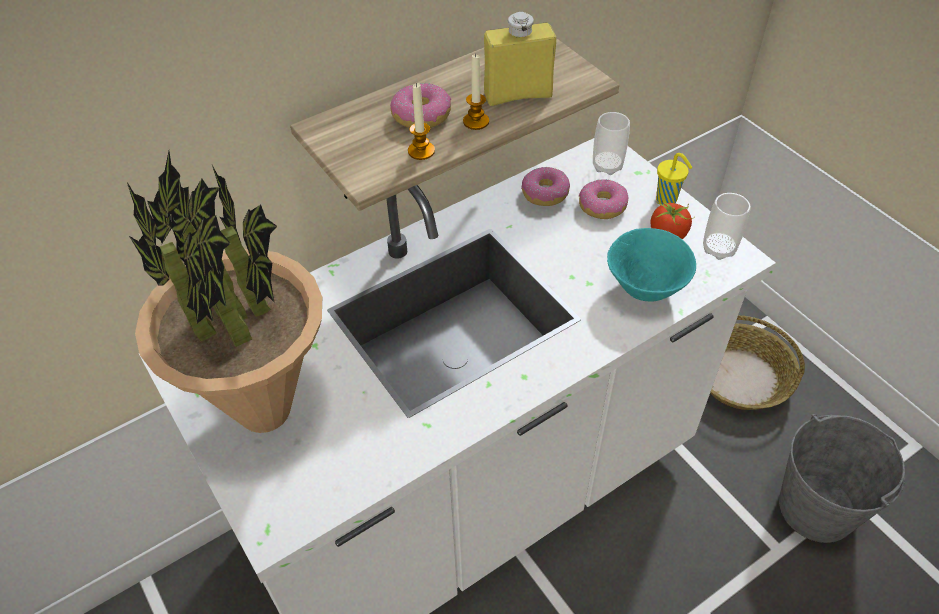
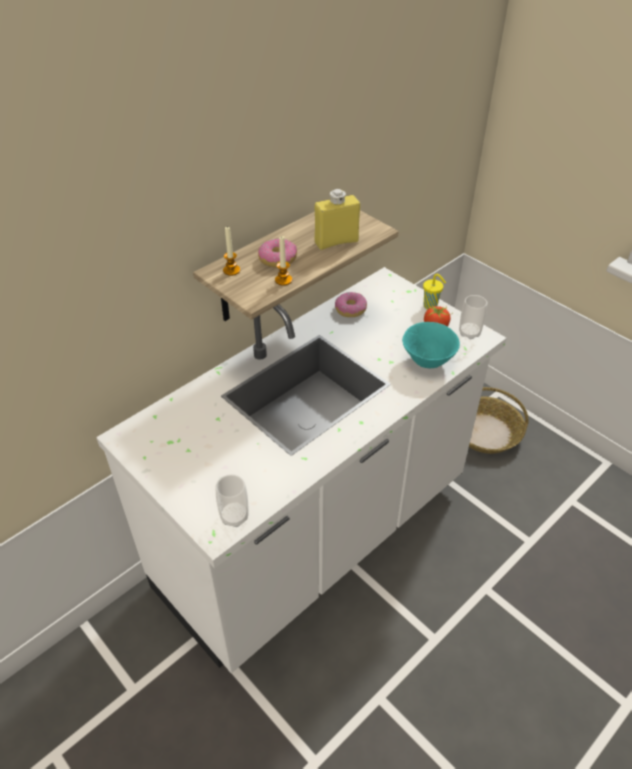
camera: 10 degrees left, 5 degrees down
potted plant [127,151,322,433] -> none
candle [463,53,489,130] -> candle moved to [223,227,240,276]
donut [579,179,628,219] -> none
cup [593,112,630,175] -> cup moved to [216,474,249,527]
grey bucket [779,414,905,543] -> none

